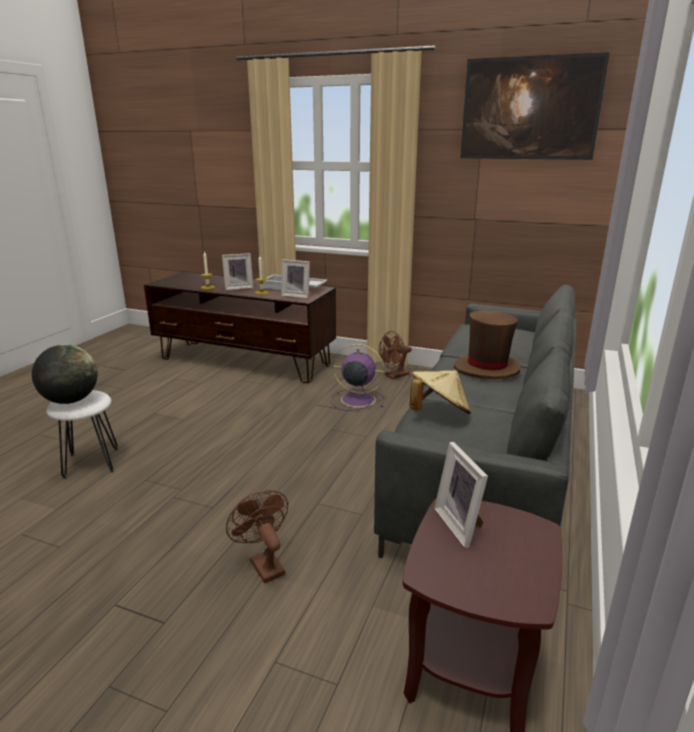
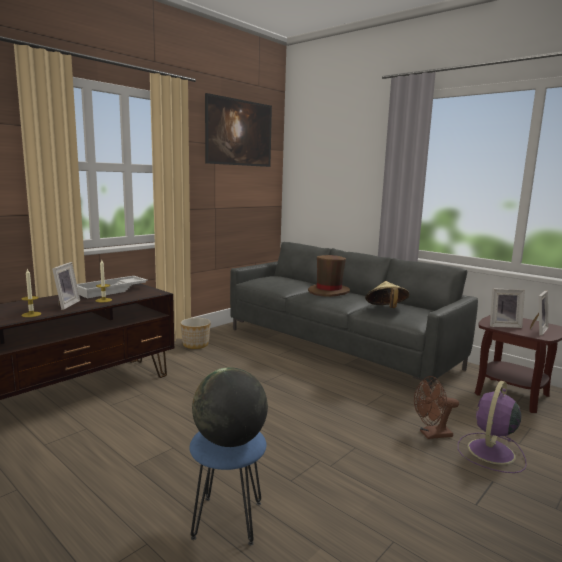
camera: 70 degrees left, 10 degrees down
white stool [46,390,118,479] -> blue stool [189,431,267,545]
picture frame [281,259,310,298] -> picture frame moved to [530,290,548,336]
purple fan [331,344,385,411] -> purple fan moved to [458,380,527,473]
brown fan [379,331,412,379] -> planter [180,318,211,349]

